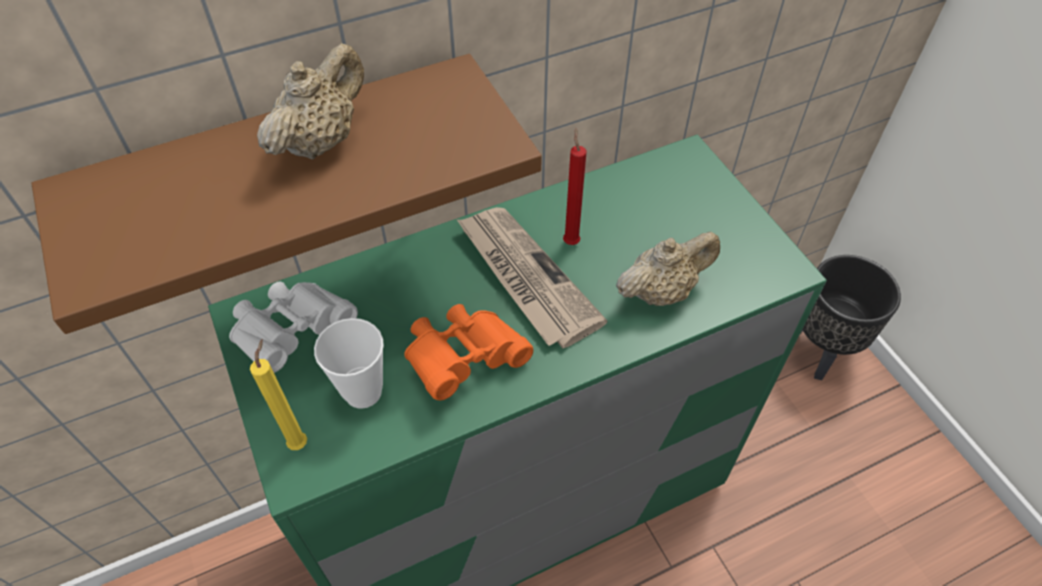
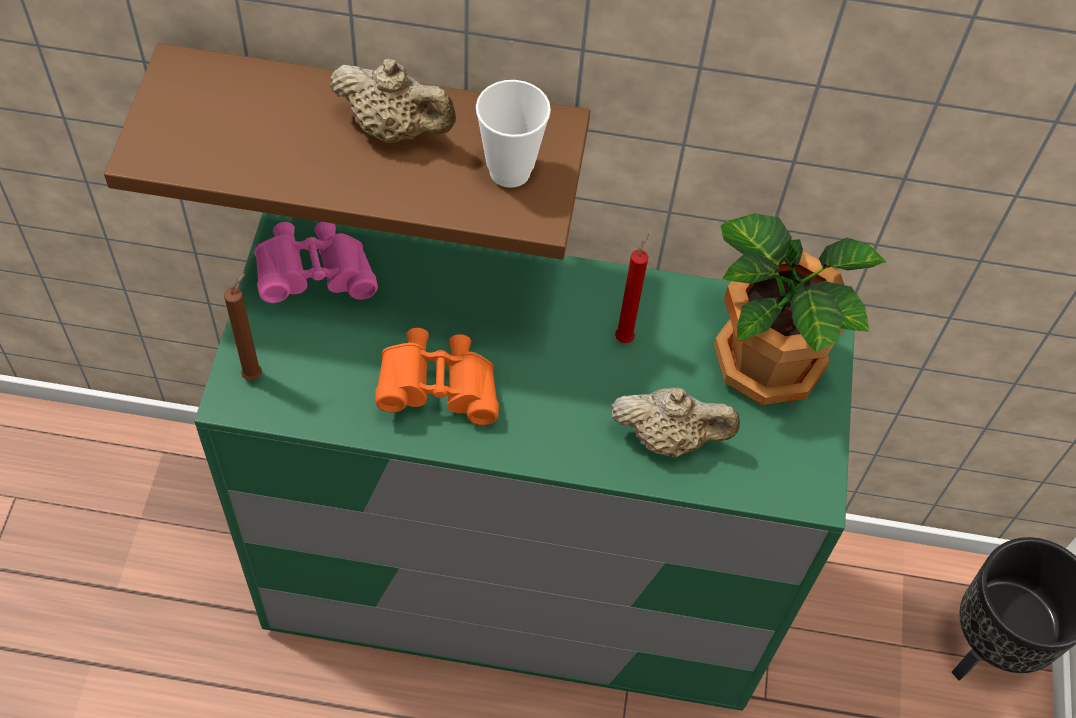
camera: 30 degrees right, 5 degrees up
white binoculars [229,282,358,373] -> pink binoculars [254,222,378,303]
yellow candle [250,339,307,450] -> brown candle [224,273,262,381]
beige teapot [257,43,364,159] -> beige teapot turned 45 degrees clockwise [330,58,456,143]
cup [314,318,384,409] -> cup moved to [476,80,551,188]
newspaper [457,207,607,348] -> none
none -> potted plant [714,213,887,405]

